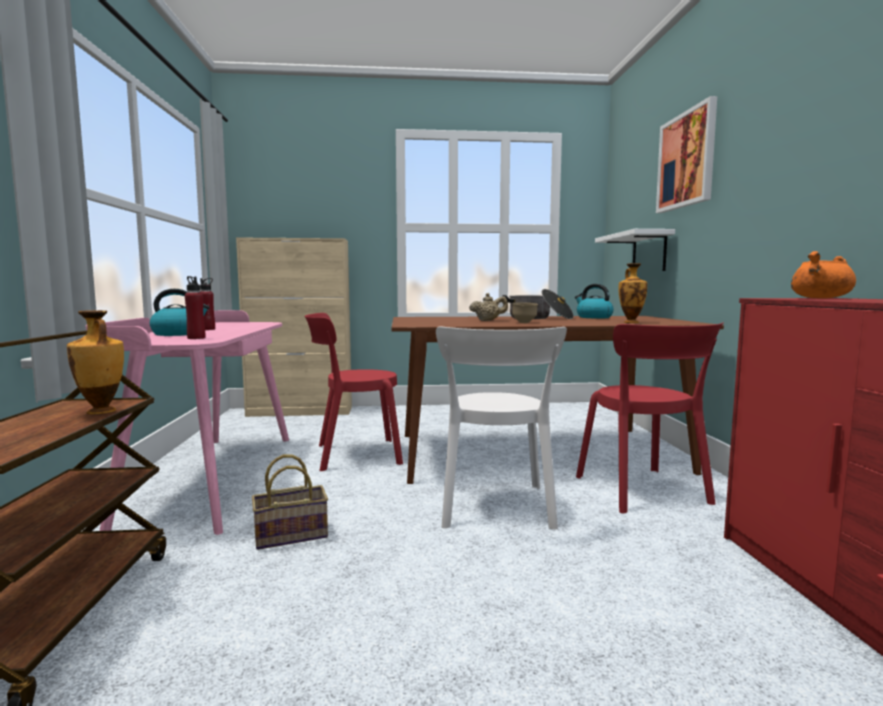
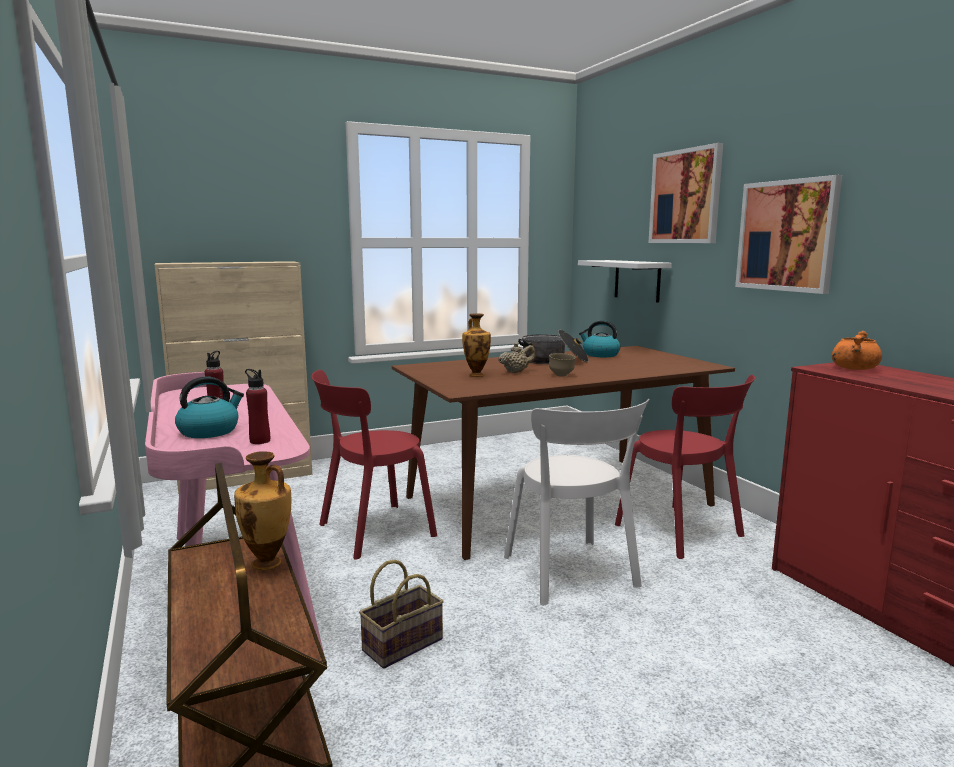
camera: 20 degrees left, 5 degrees up
vase [619,263,647,323] -> vase moved to [462,313,491,377]
none -> picture [735,175,842,294]

